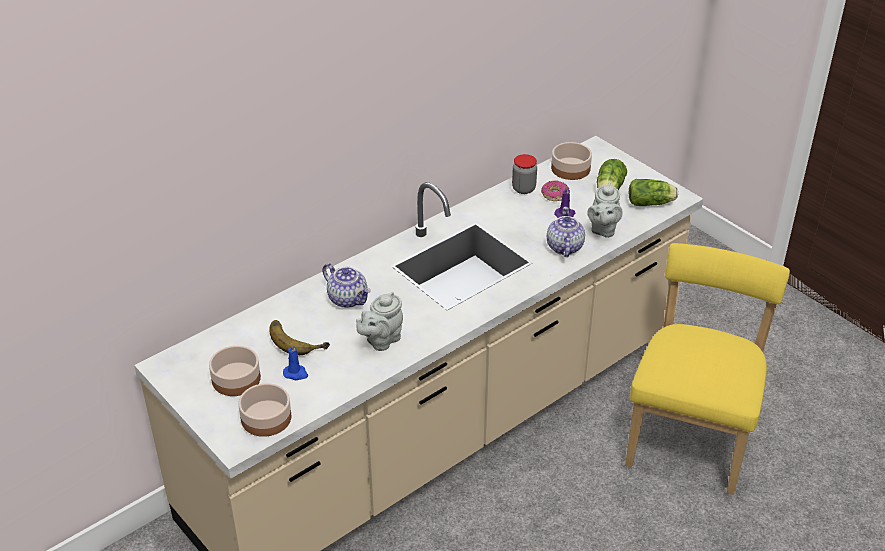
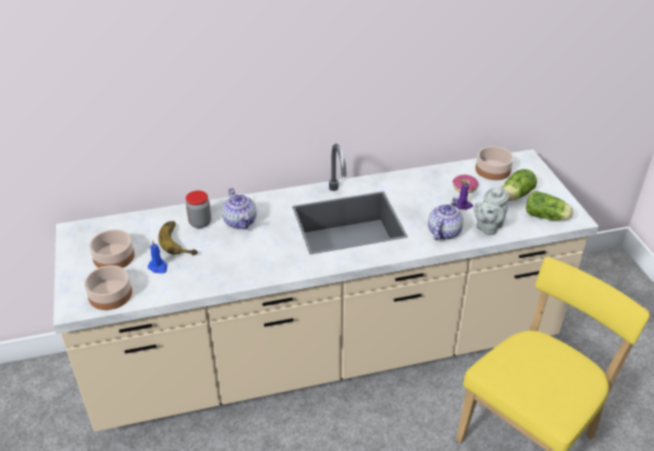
camera: 25 degrees right, 0 degrees up
grey teapot [356,292,403,351] -> none
jar [512,154,537,194] -> jar moved to [186,191,211,228]

